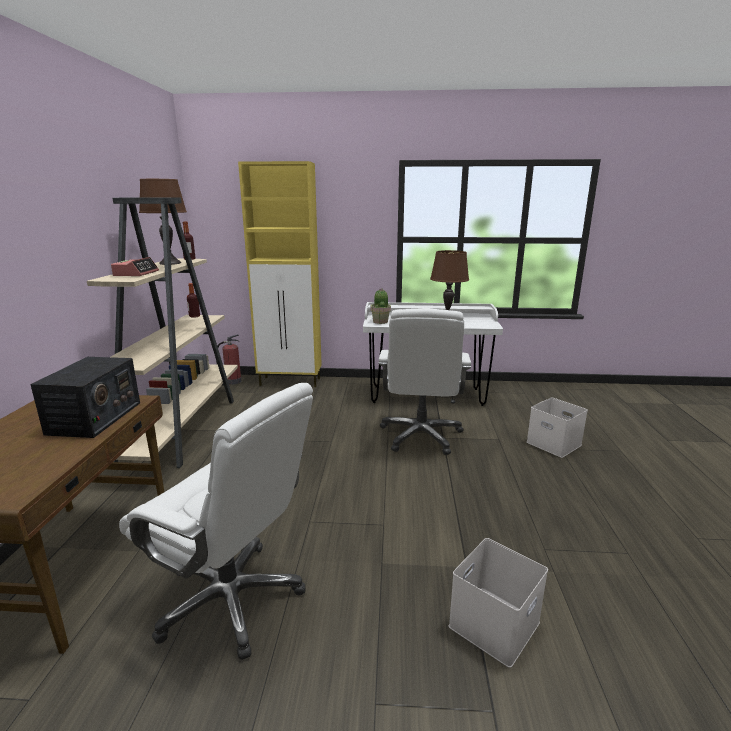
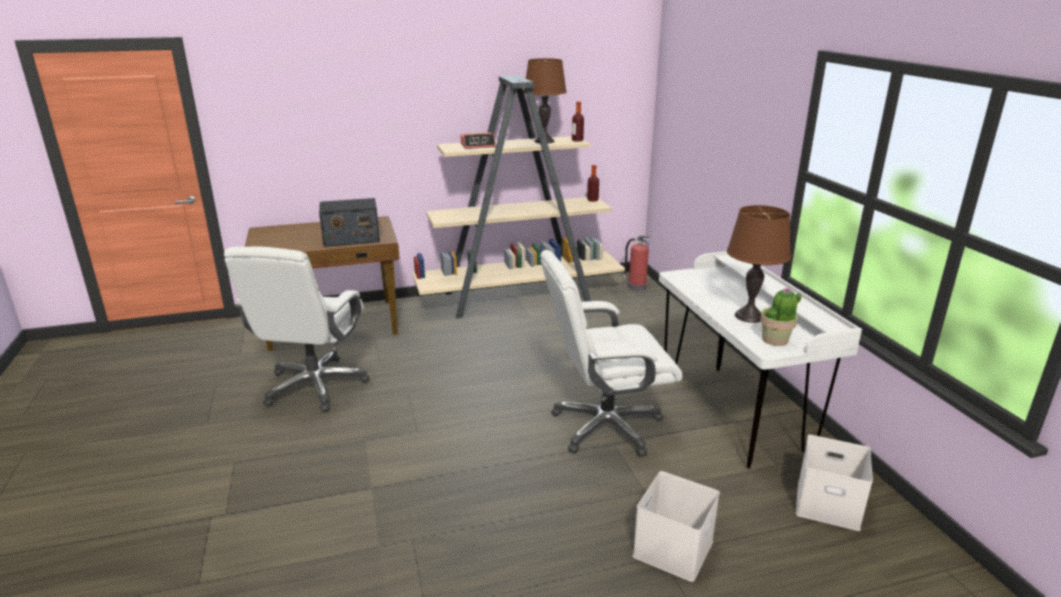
camera: 70 degrees right, 5 degrees up
yellow cabinet [238,161,322,387] -> none
potted plant [370,289,391,324] -> potted plant moved to [760,287,801,346]
white storage box [449,538,548,668] -> white storage box moved to [796,435,873,531]

